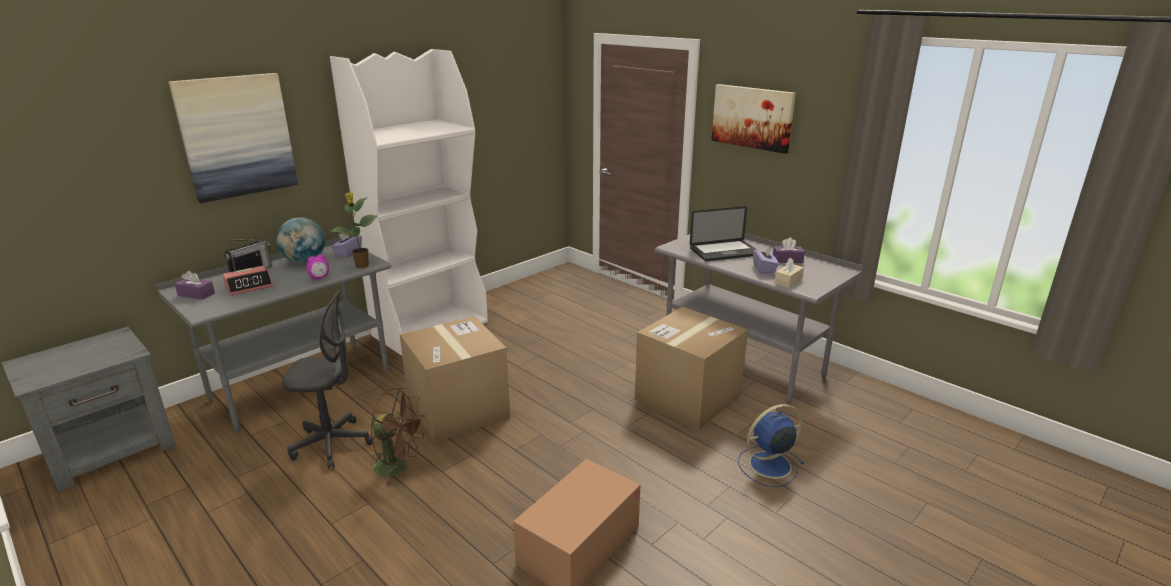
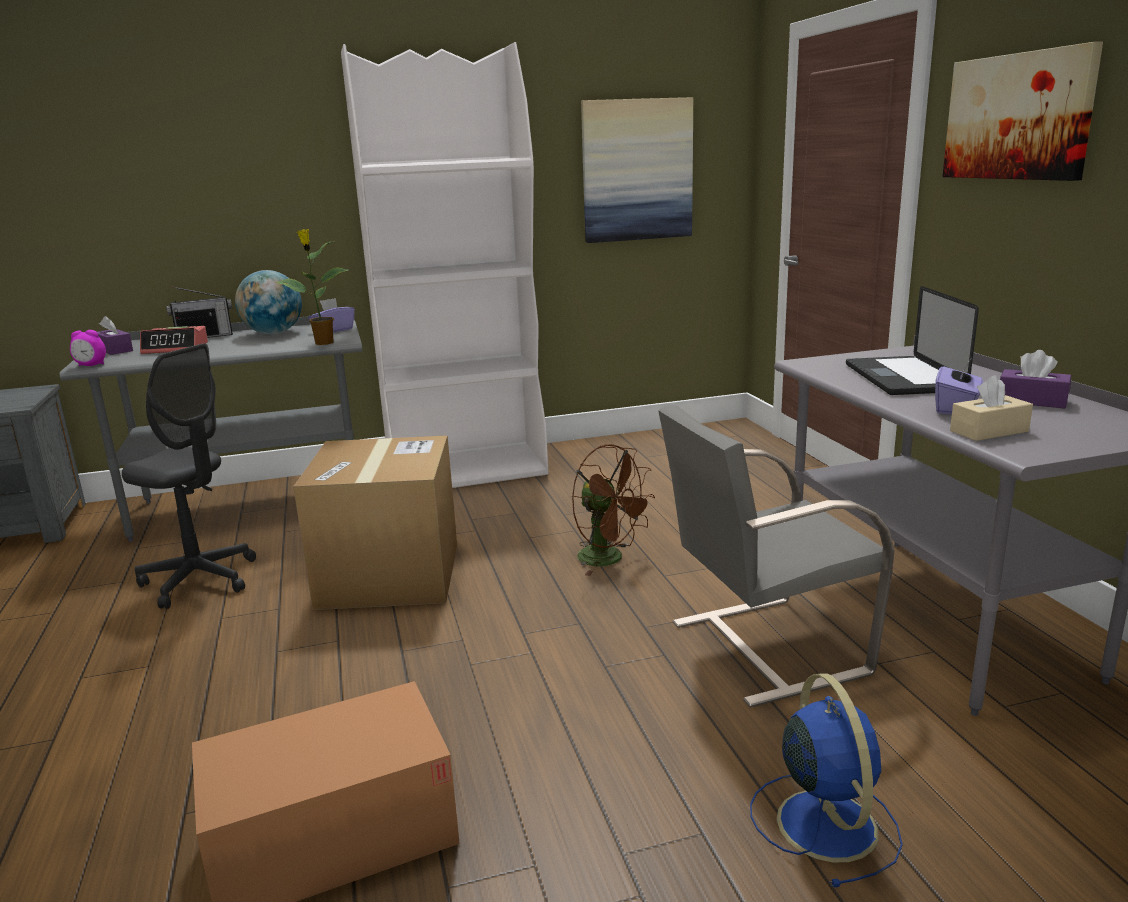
camera: 30 degrees right, 5 degrees down
picture [169,73,298,203] -> picture moved to [581,97,693,243]
alarm clock [306,255,329,279] -> alarm clock moved to [70,330,106,366]
brown fan [371,388,425,487] -> brown fan moved to [572,444,655,576]
cardboard box [635,307,748,430] -> grey chair [658,405,895,708]
laptop [690,206,757,261] -> laptop turned 75 degrees clockwise [846,286,979,395]
blue fan [738,404,804,487] -> blue fan turned 75 degrees clockwise [750,673,903,888]

